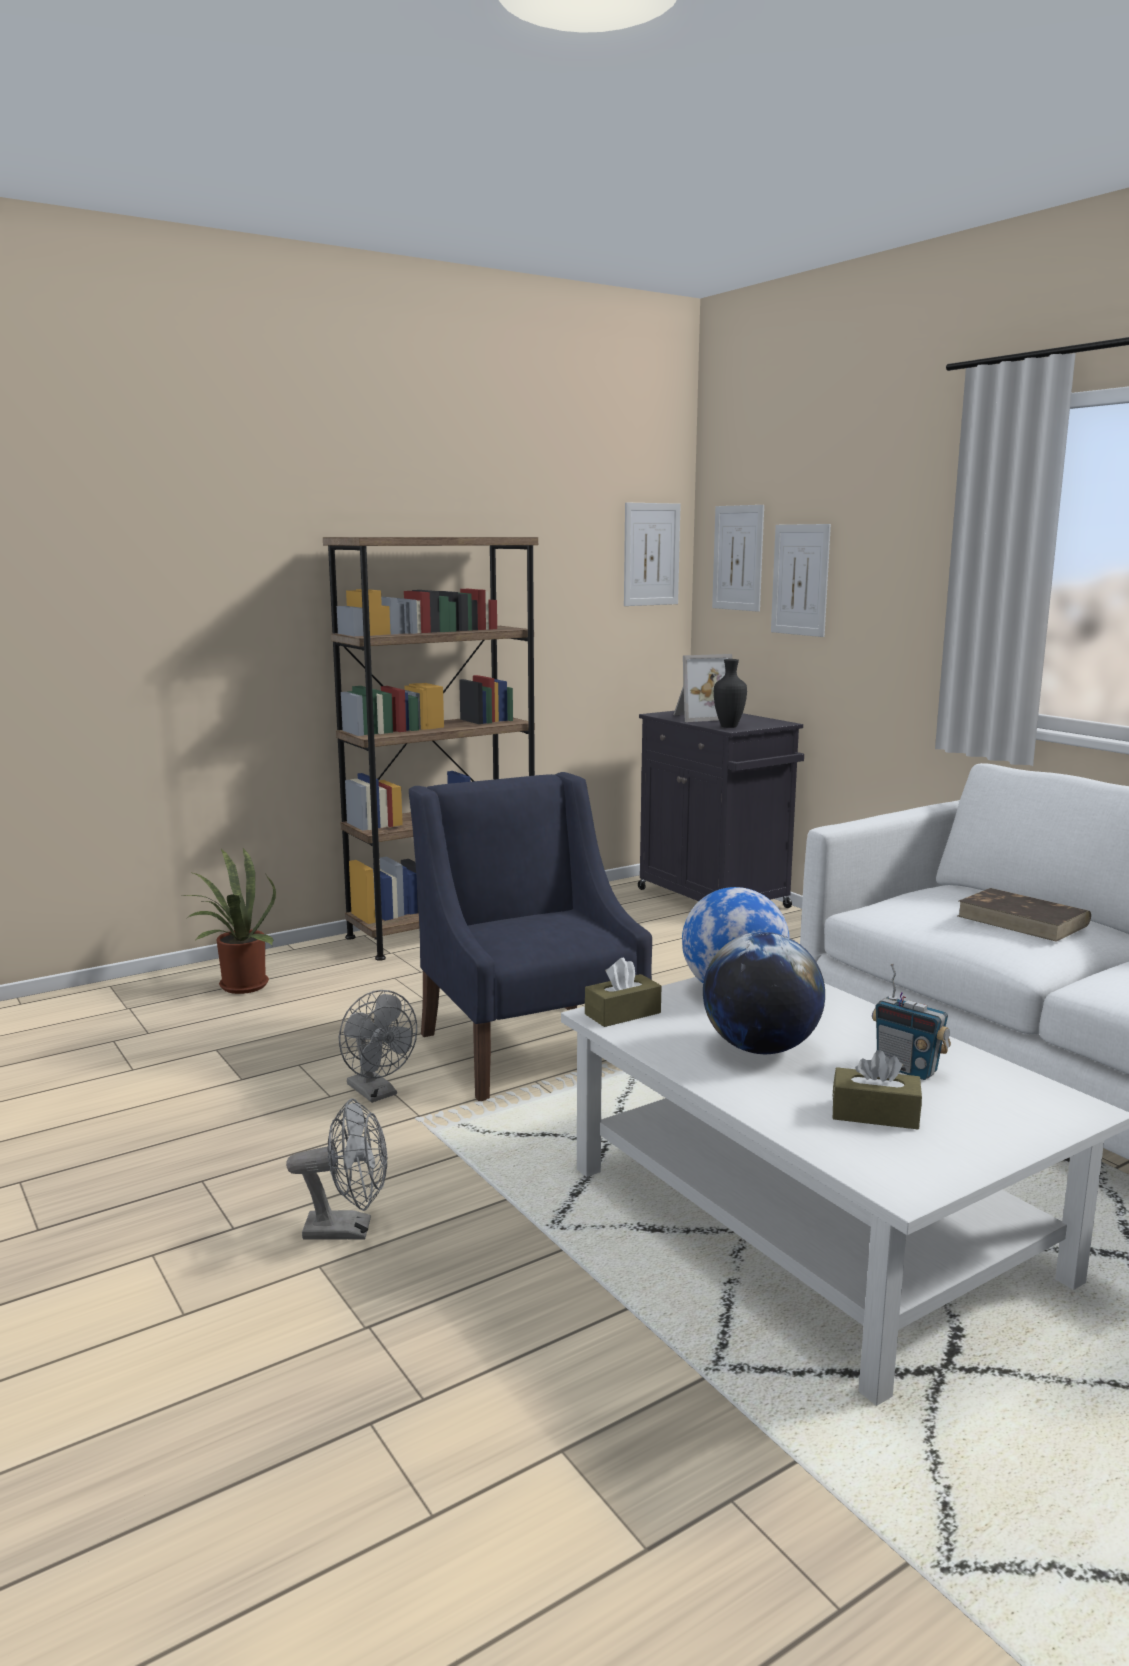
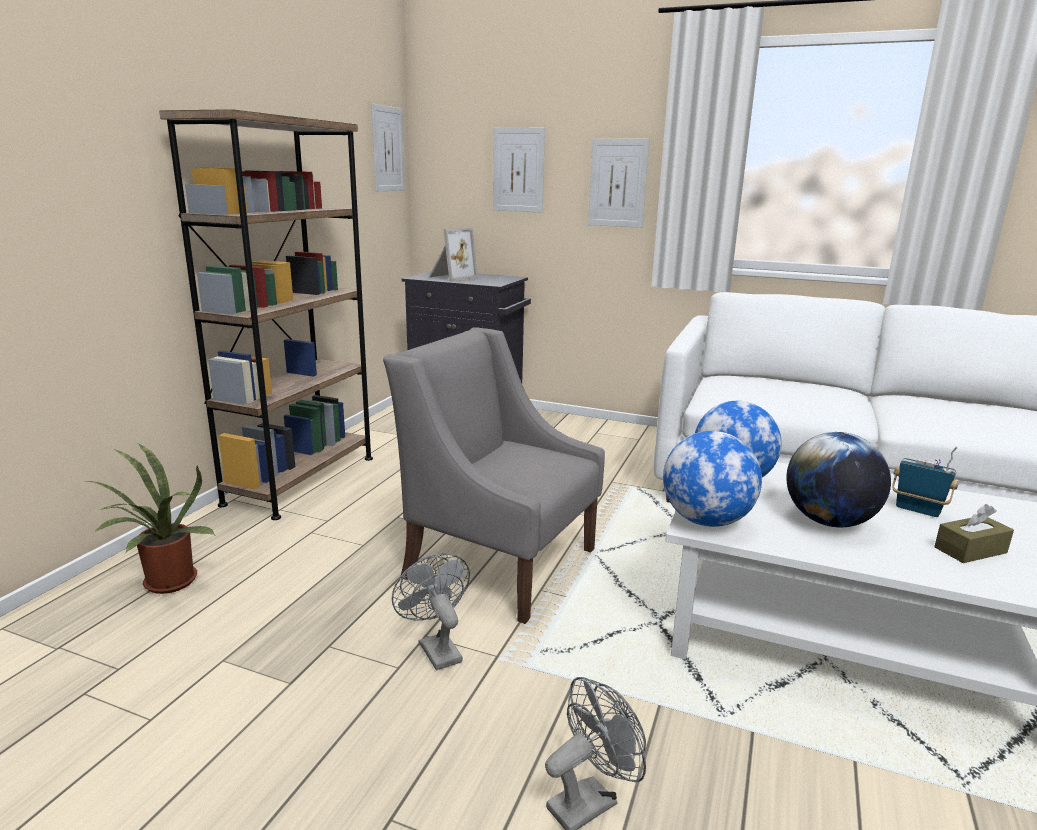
camera: 35 degrees left, 5 degrees up
grey fan [339,990,417,1103] -> grey fan turned 135 degrees counterclockwise [392,553,470,670]
blue armchair [409,772,652,1101] -> grey armchair [383,327,605,624]
brown tissue box [585,957,661,1027] -> globe [663,431,762,527]
picture [712,505,764,612] -> picture moved to [588,139,650,228]
black vase [714,659,747,728] -> none
radio [872,964,951,1080] -> radio turned 150 degrees counterclockwise [892,447,959,517]
brown book [958,888,1091,942] -> none

